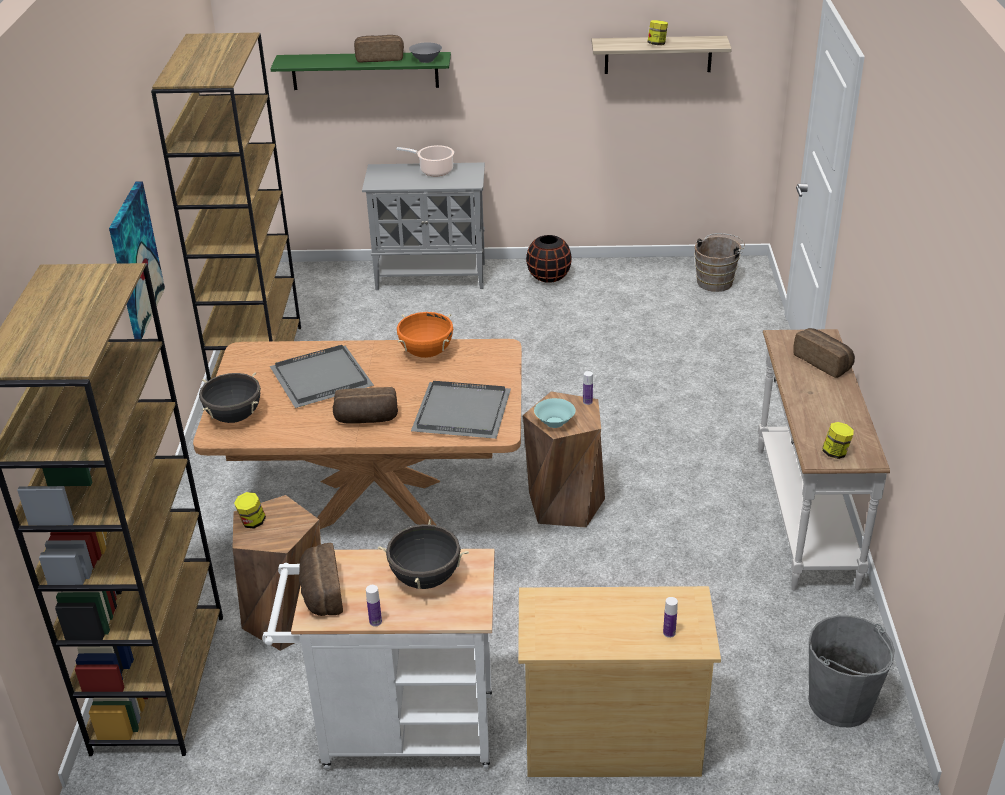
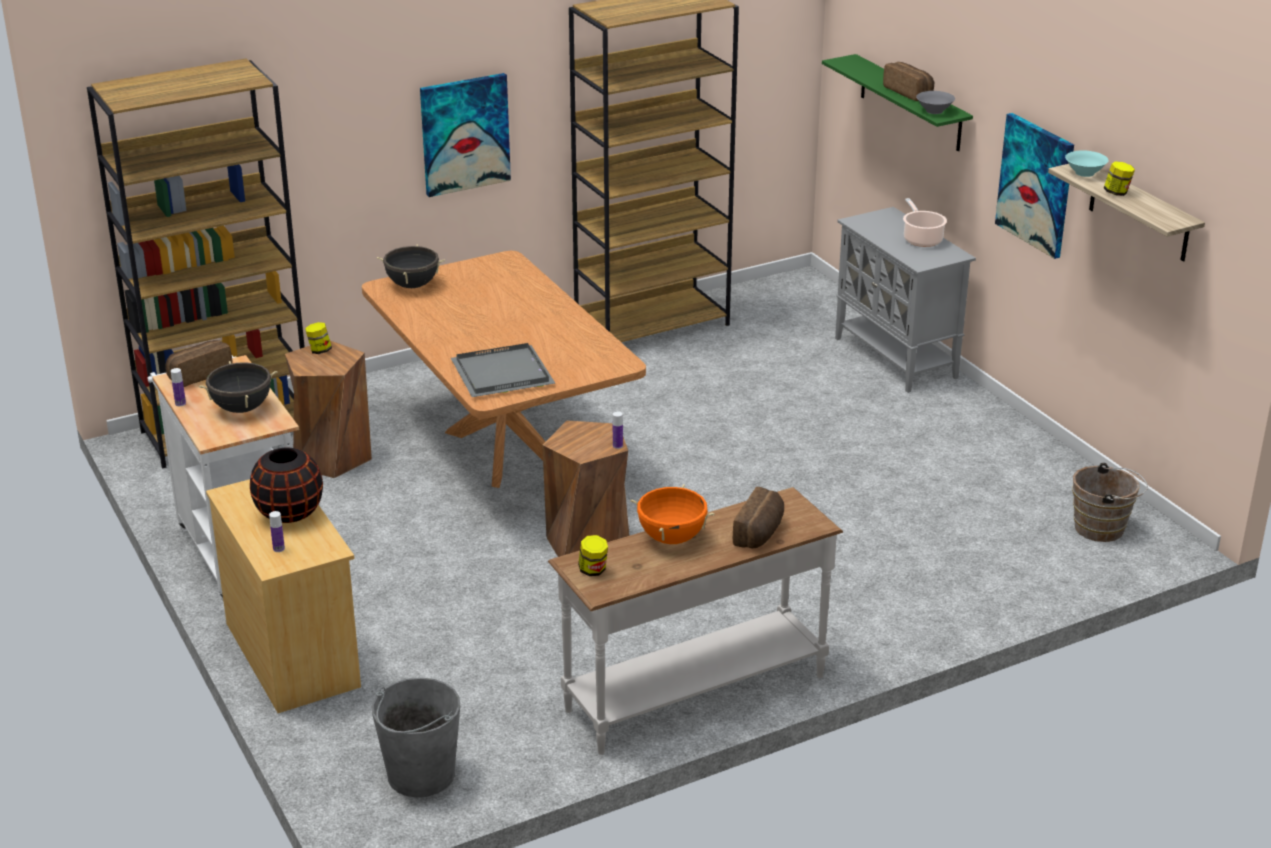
camera: 60 degrees right, 5 degrees down
grey tray [270,345,374,408] -> none
bread [333,387,398,424] -> none
orange cooking pot [397,312,453,358] -> orange cooking pot moved to [630,484,715,544]
black vase [526,235,572,283] -> black vase moved to [250,448,323,523]
turquoise bowl [534,398,576,428] -> turquoise bowl moved to [1065,150,1109,177]
none -> picture [995,113,1074,259]

